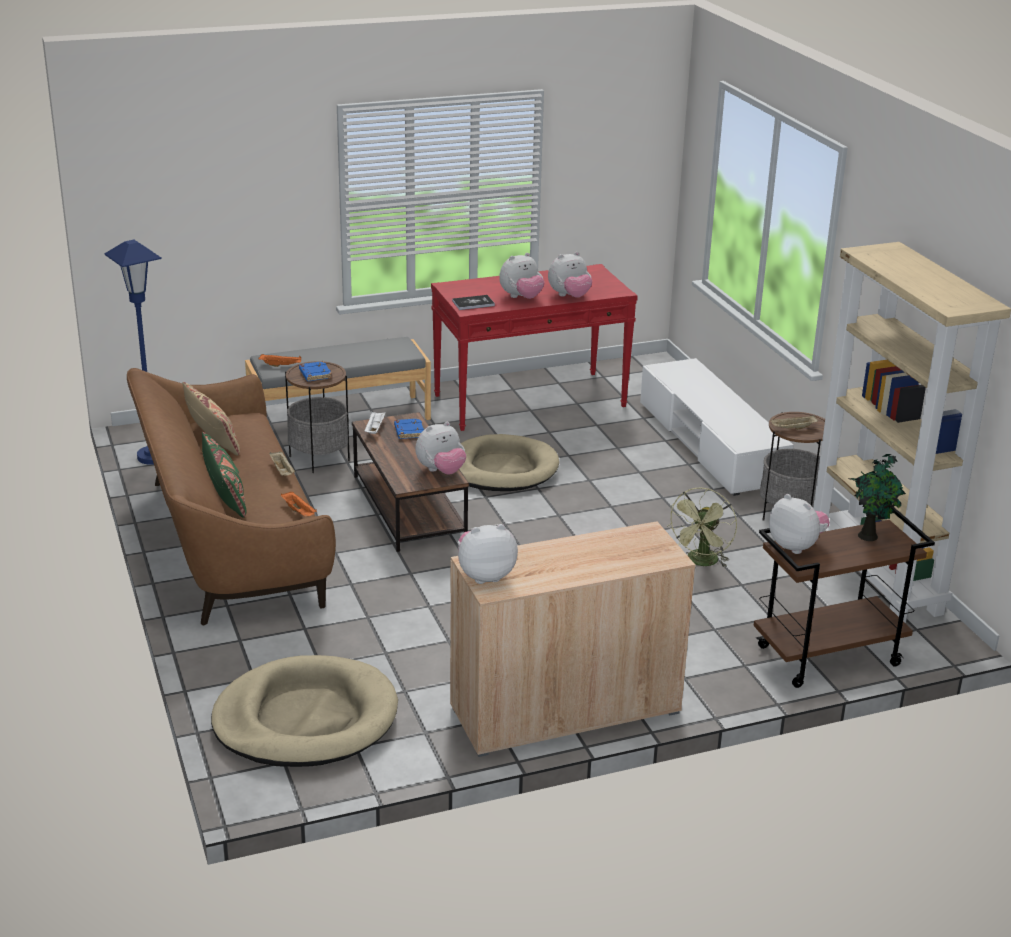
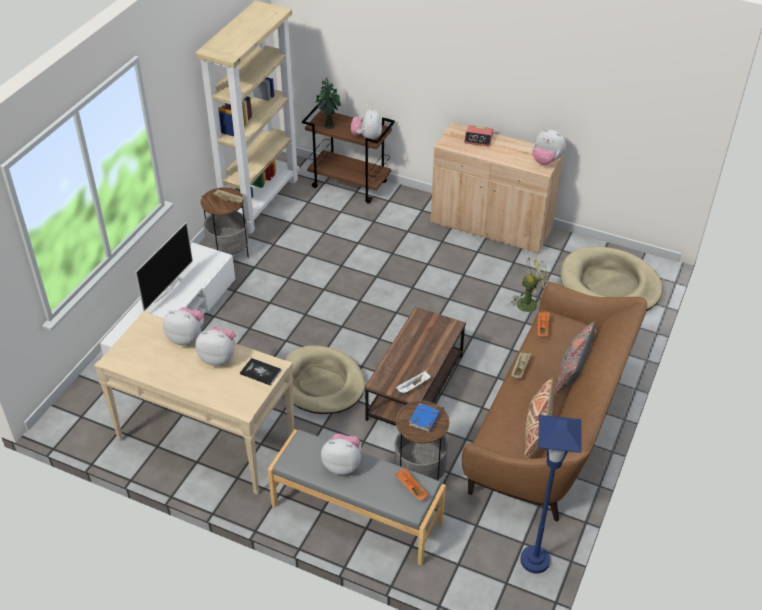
camera: 135 degrees left, 15 degrees up
green pillow [202,432,246,518] -> grey pillow [556,321,596,393]
blue book [394,418,424,439] -> none
plush toy [415,422,466,475] -> plush toy moved to [321,433,361,475]
red console table [431,264,638,431] -> beige console table [94,311,294,495]
green fan [667,488,737,567] -> green fan moved to [509,256,552,313]
none -> television [135,222,193,311]
none -> alarm clock [464,125,494,147]

